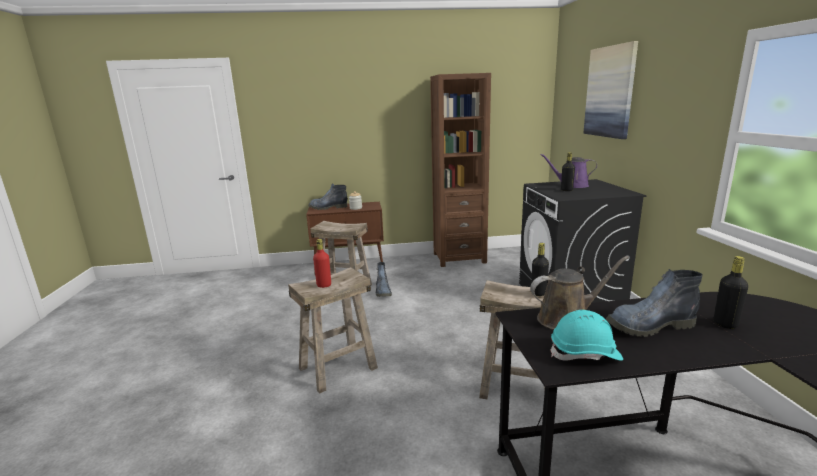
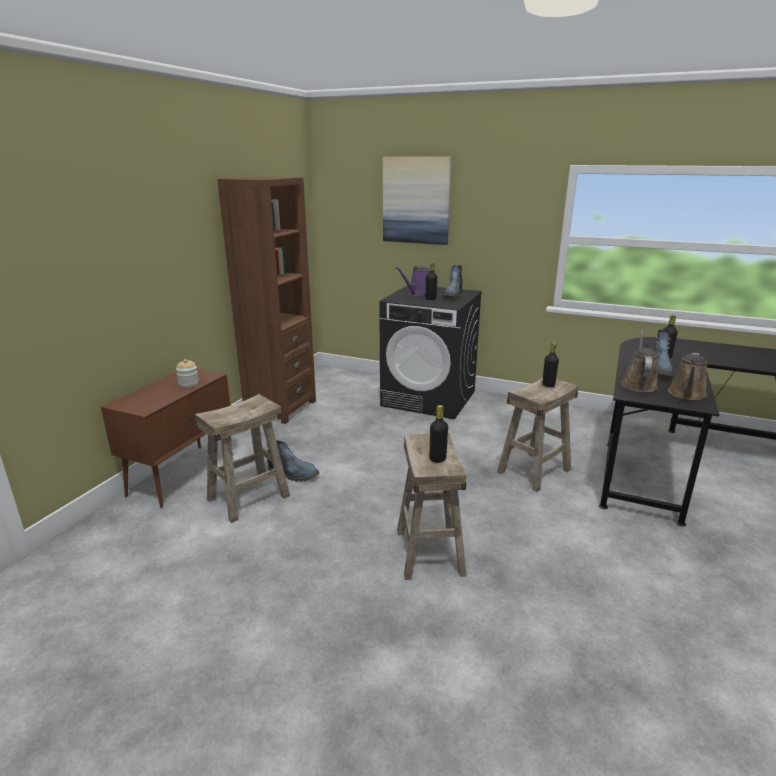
camera: 60 degrees left, 5 degrees up
boot [308,184,348,210] -> boot moved to [443,265,463,298]
red bottle [313,239,331,288] -> black bottle [430,405,448,463]
turquoise hard hat [551,310,623,361] -> brown watering can [668,353,707,400]

